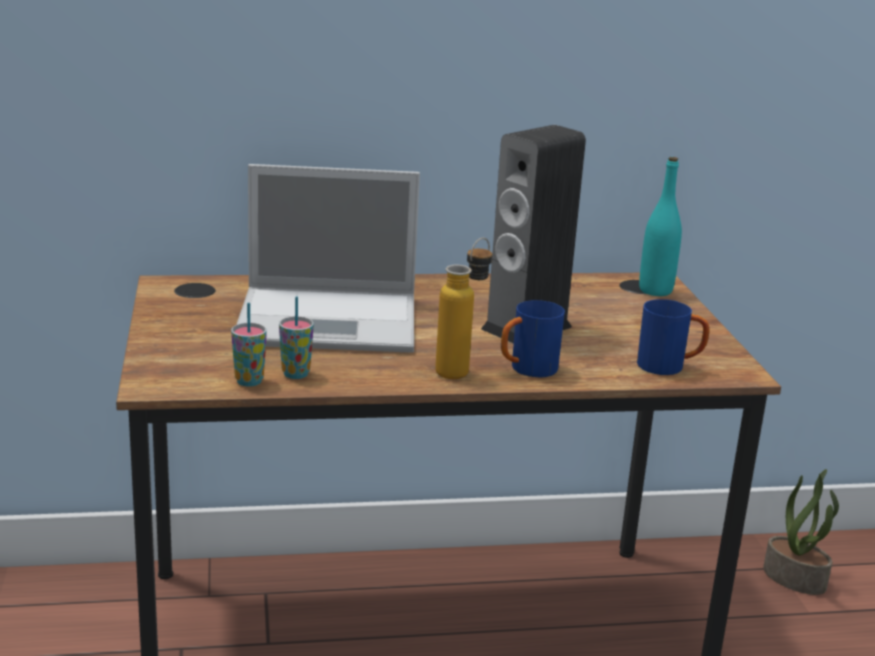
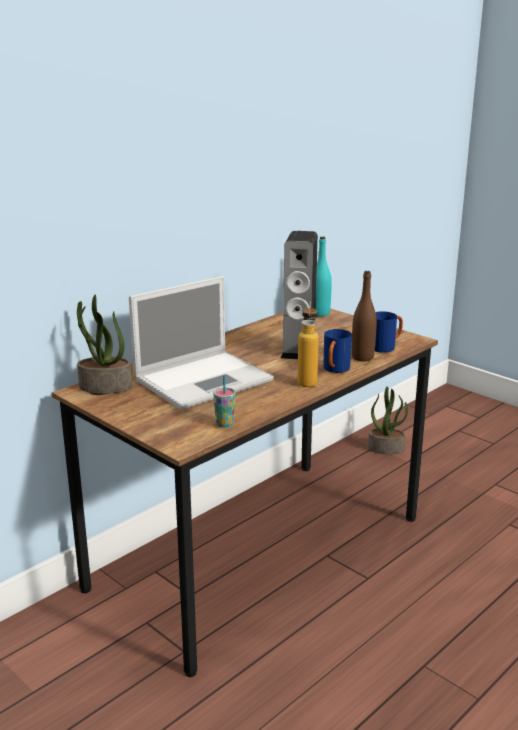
camera: 35 degrees left, 0 degrees up
cup [279,297,314,379] -> none
none -> potted plant [77,295,132,394]
none -> brown bottle [352,271,377,362]

